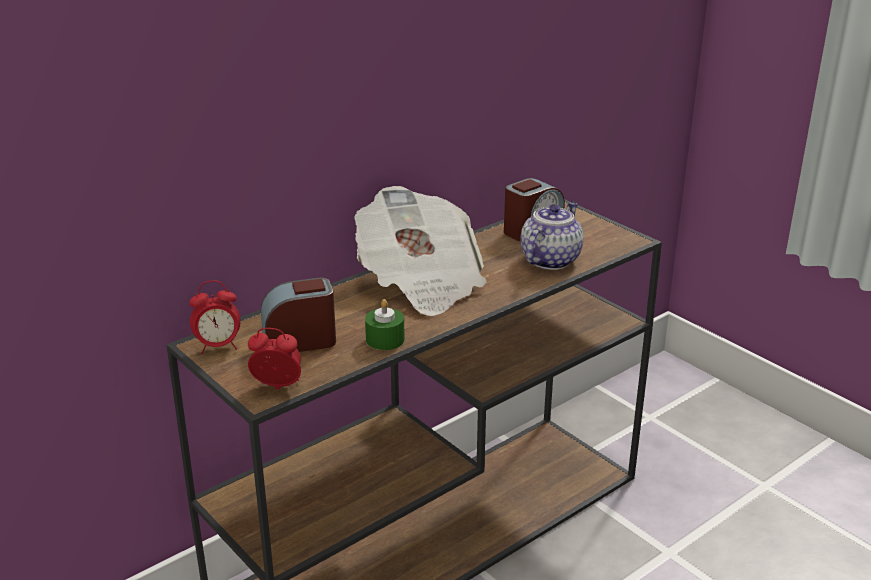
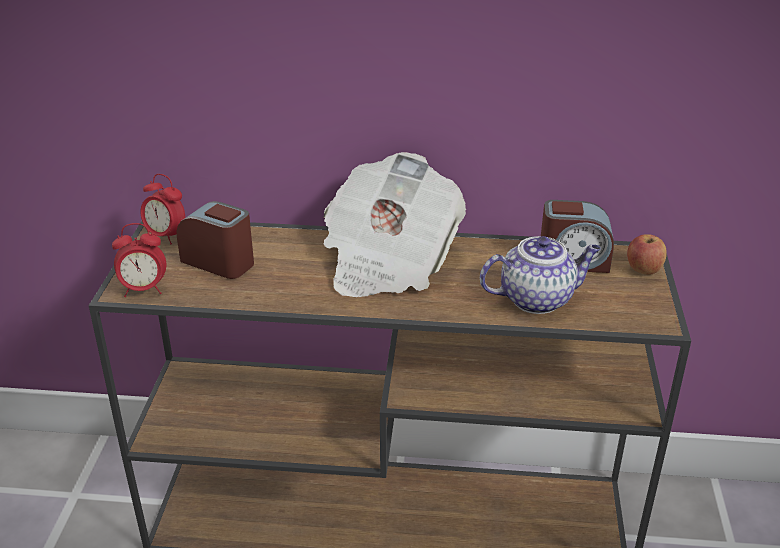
camera: 45 degrees right, 5 degrees up
alarm clock [248,328,301,389] -> alarm clock turned 120 degrees clockwise [112,223,166,297]
green candle [365,299,405,350] -> none
none -> apple [627,234,667,275]

